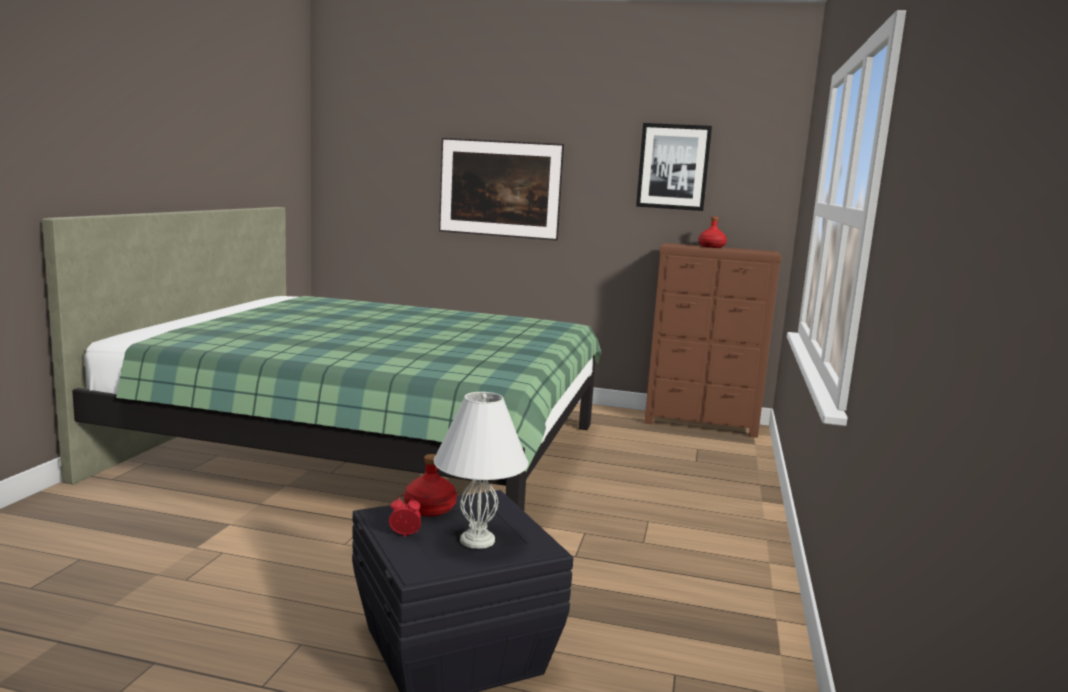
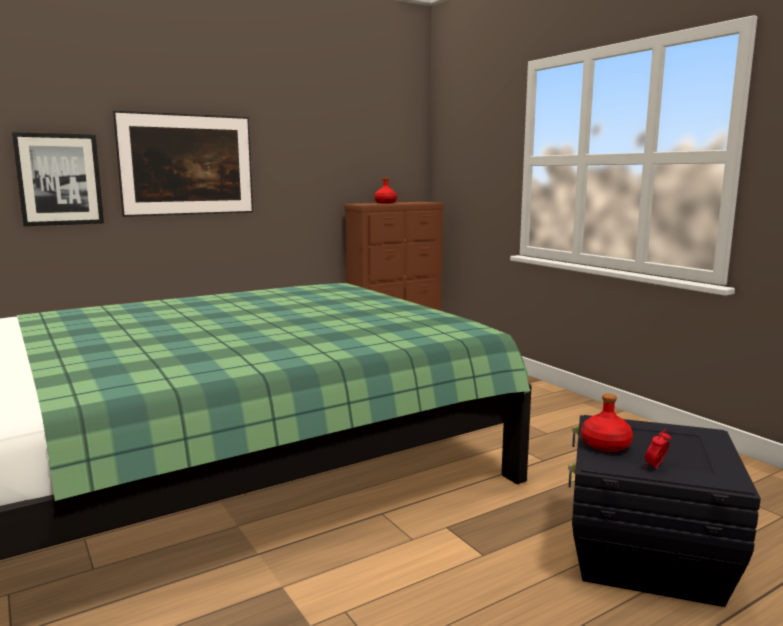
camera: 45 degrees left, 0 degrees up
white table lamp [434,392,528,549] -> none
picture [636,123,712,211] -> picture moved to [12,132,104,226]

